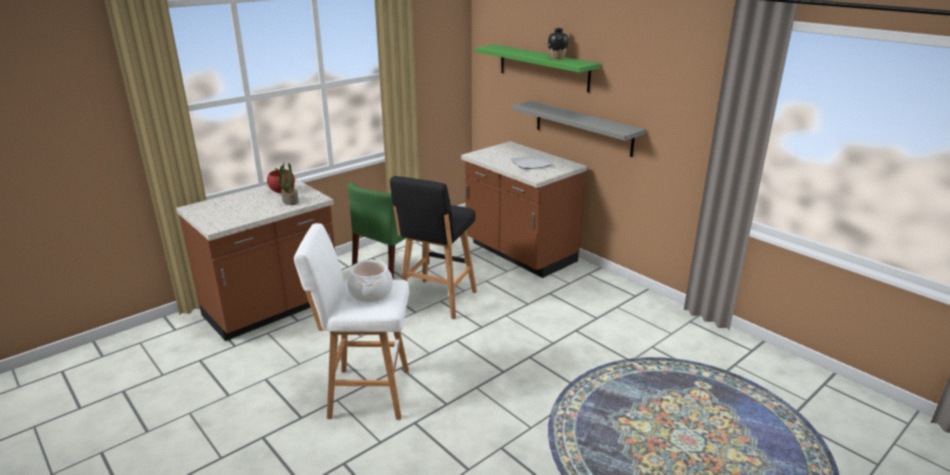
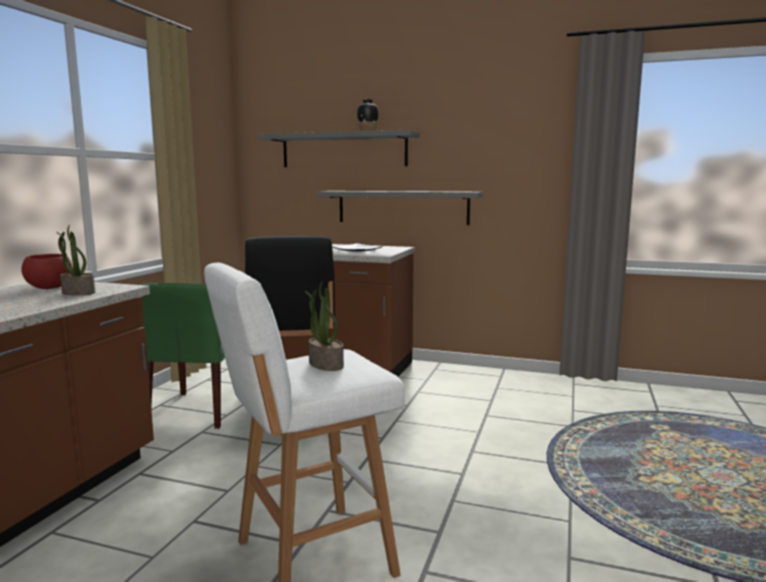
camera: 30 degrees left, 15 degrees down
cooking pot [347,260,393,302] -> potted plant [305,281,344,371]
green shelf [475,45,601,92] -> grey shelf [257,130,420,167]

